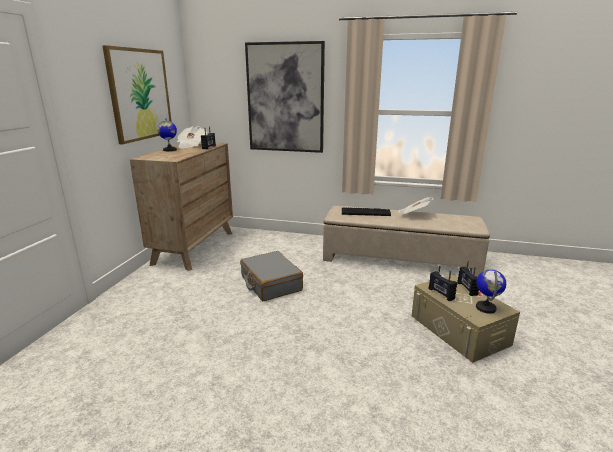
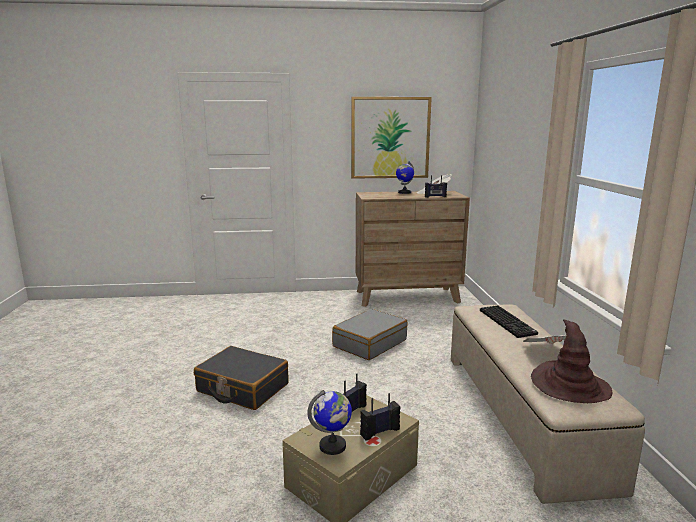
camera: 70 degrees right, 5 degrees down
picture [245,41,325,153] -> none
none -> black suitcase [194,346,289,410]
none -> brown hat [531,319,612,403]

